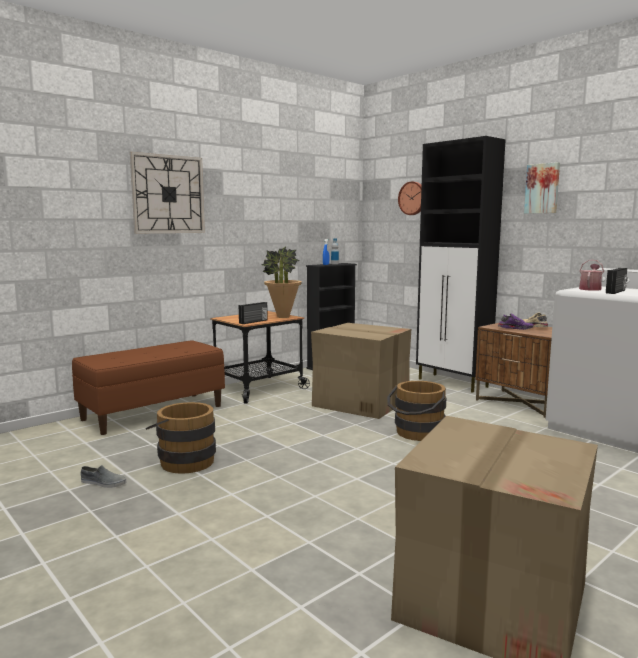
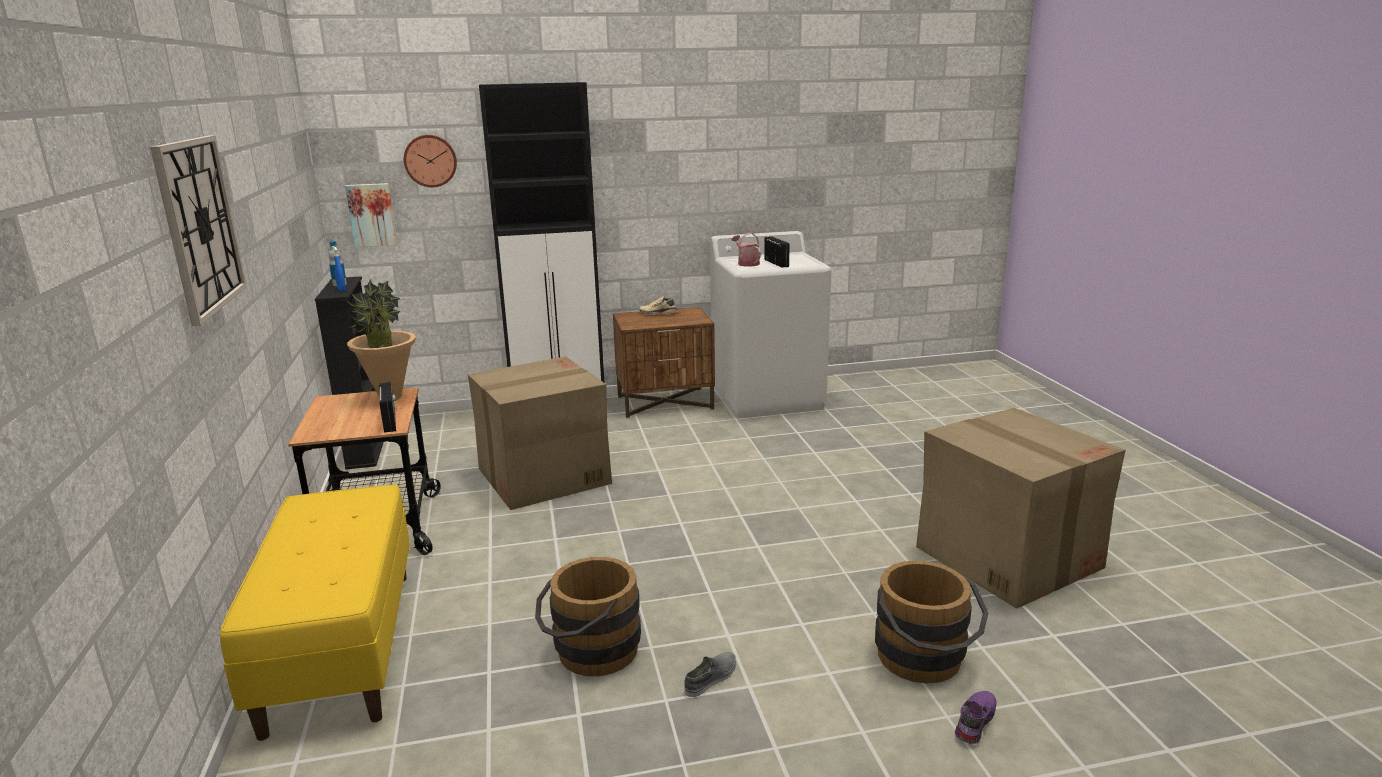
camera: 60 degrees left, 10 degrees up
brown bench [72,340,225,435] -> yellow bench [220,484,410,741]
grey shoe [80,465,127,488] -> grey shoe moved to [685,652,736,697]
brown bucket [387,381,447,441] -> brown bucket moved to [875,560,989,683]
purple shoe [498,314,534,330] -> purple shoe moved to [955,691,997,744]
picture [524,162,560,214] -> picture moved to [345,183,397,248]

